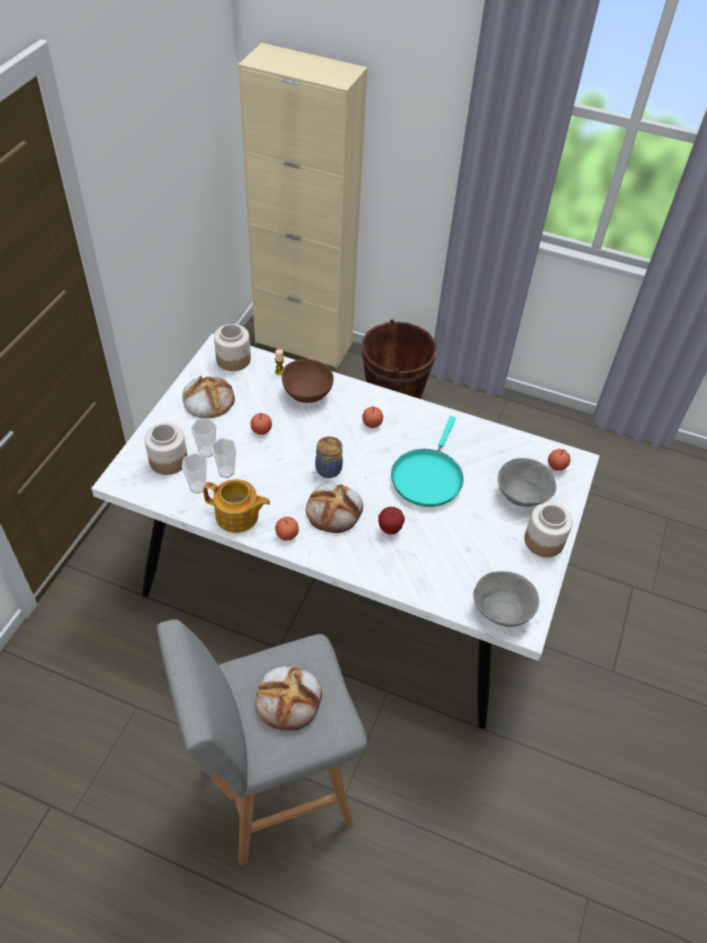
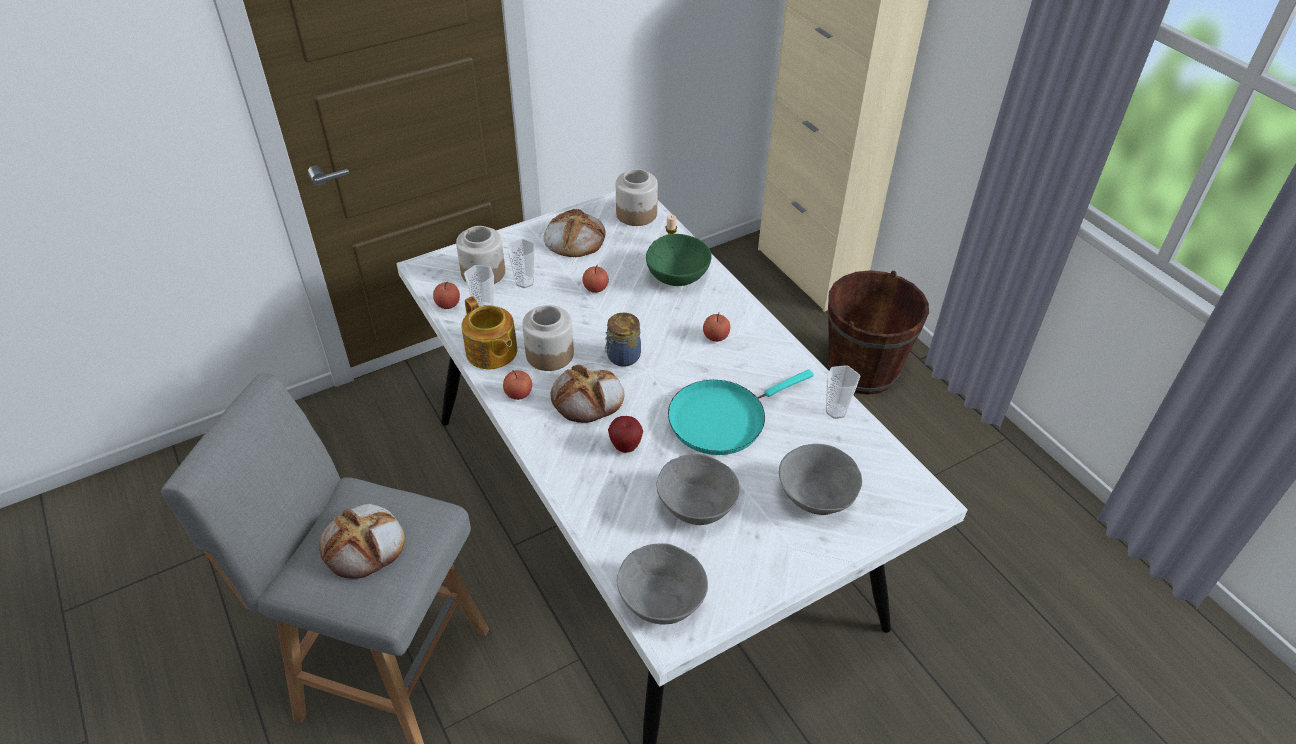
camera: 40 degrees right, 5 degrees down
cup [211,438,236,478] -> cup moved to [826,365,860,419]
brown bowl [281,359,334,403] -> green bowl [646,234,712,286]
jar [524,503,573,557] -> jar moved to [522,305,574,371]
apple [548,449,570,471] -> apple moved to [433,282,460,309]
none -> grey bowl [656,454,740,525]

